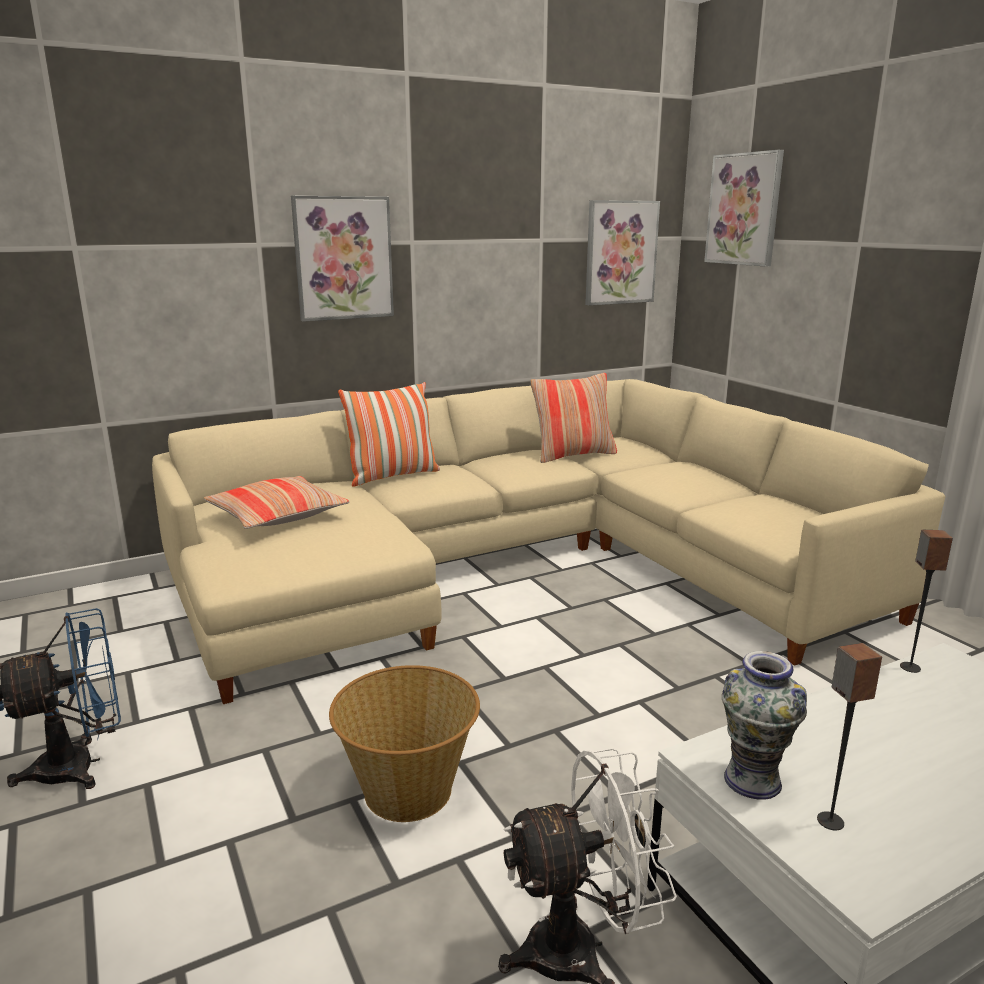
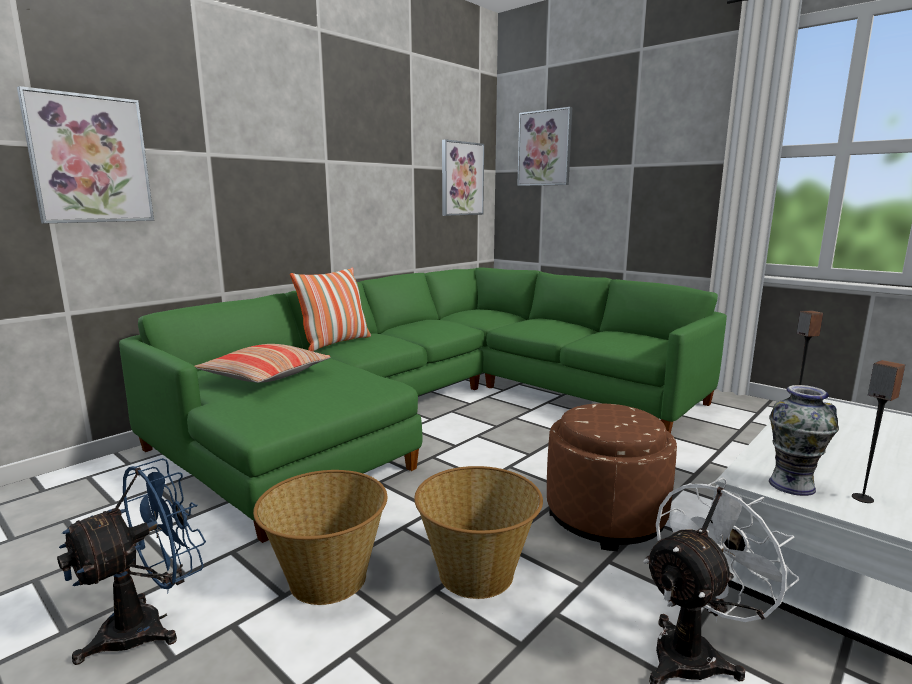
camera: 20 degrees left, 5 degrees down
beige sofa [152,379,946,704] -> green sofa [119,267,727,543]
picture [291,196,394,322] -> picture moved to [17,86,154,223]
pillow [530,373,617,463] -> none
none -> basket [253,470,387,605]
none -> brown ottoman [547,403,677,551]

